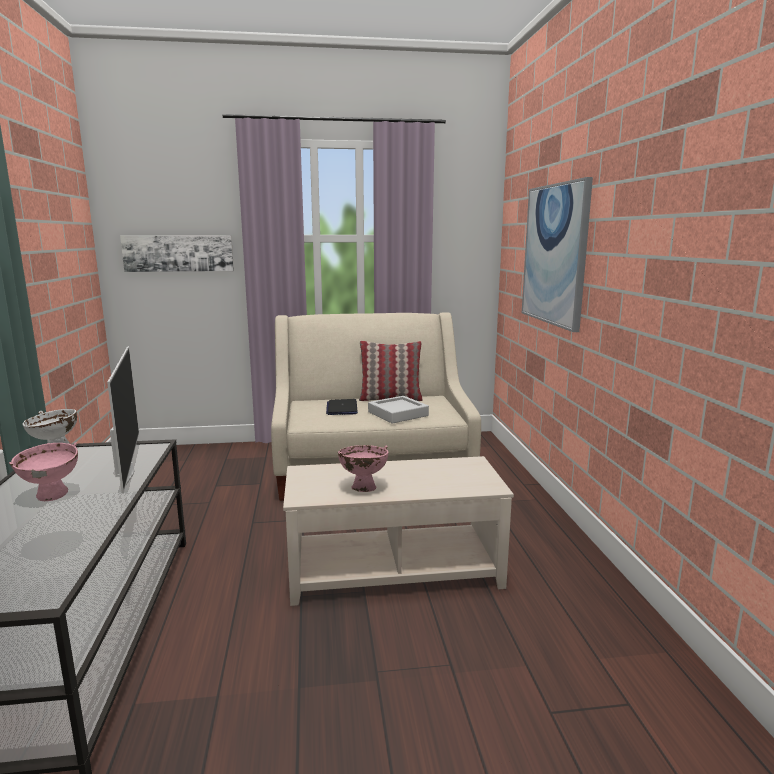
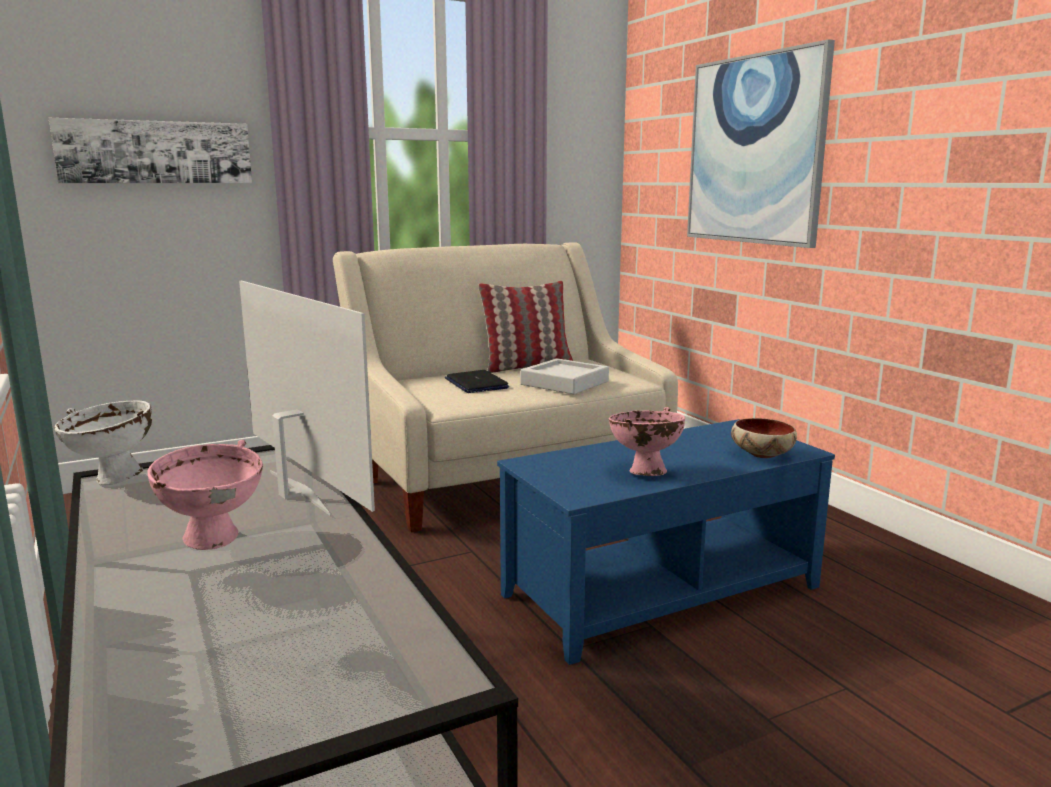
camera: 20 degrees left, 0 degrees up
beige coffee table [283,456,514,606] -> blue coffee table [497,419,835,665]
none -> bowl [731,418,797,458]

